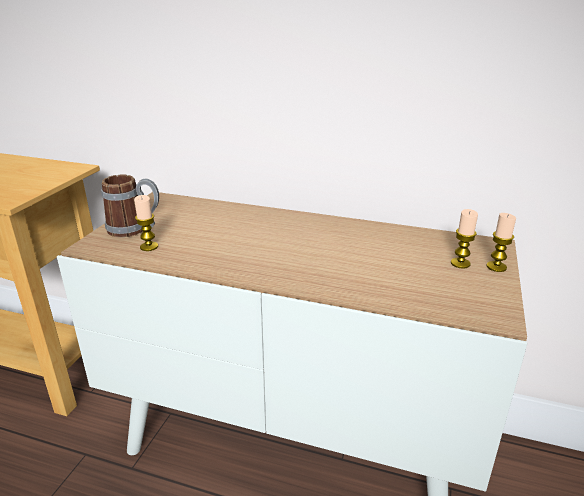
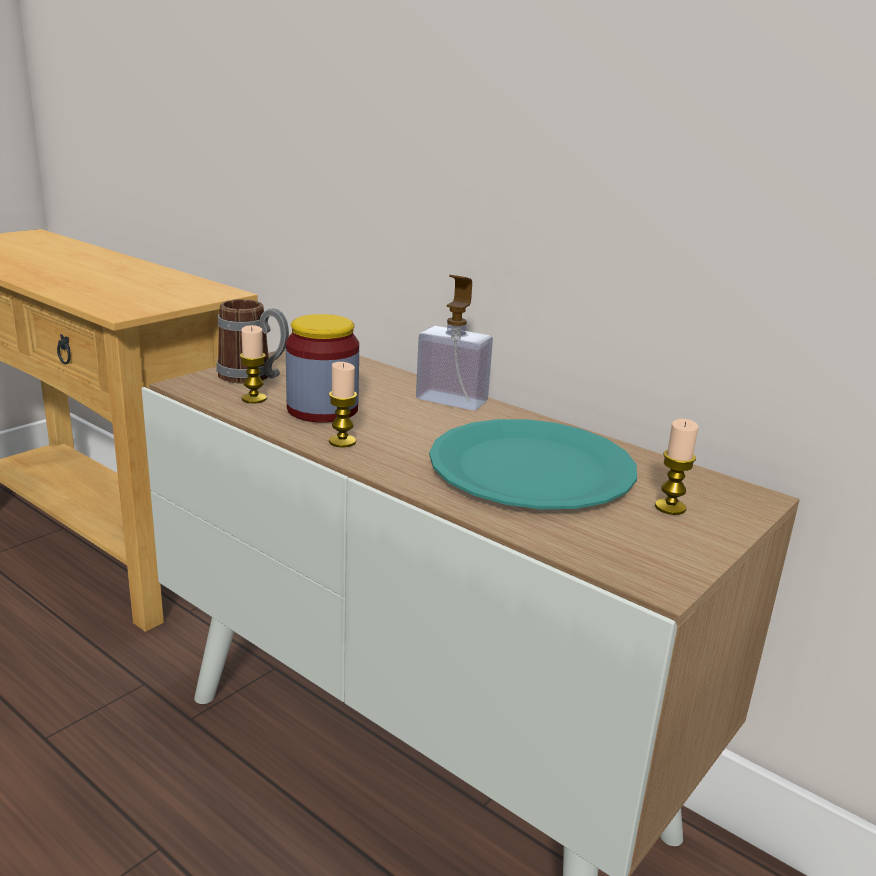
camera: 20 degrees right, 5 degrees down
candle [486,213,516,272] -> candle moved to [329,362,357,448]
none -> jar [286,314,359,423]
none -> soap dispenser [416,275,493,410]
none -> turquoise plate [429,419,637,509]

